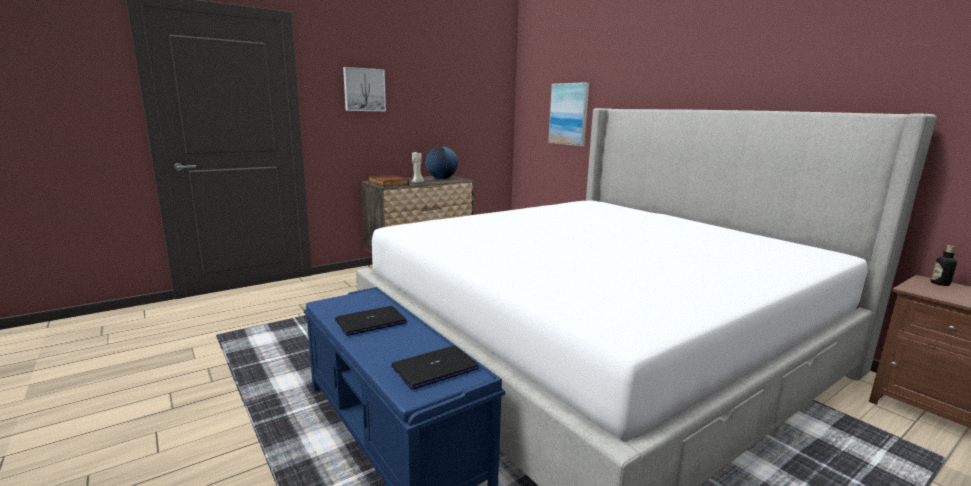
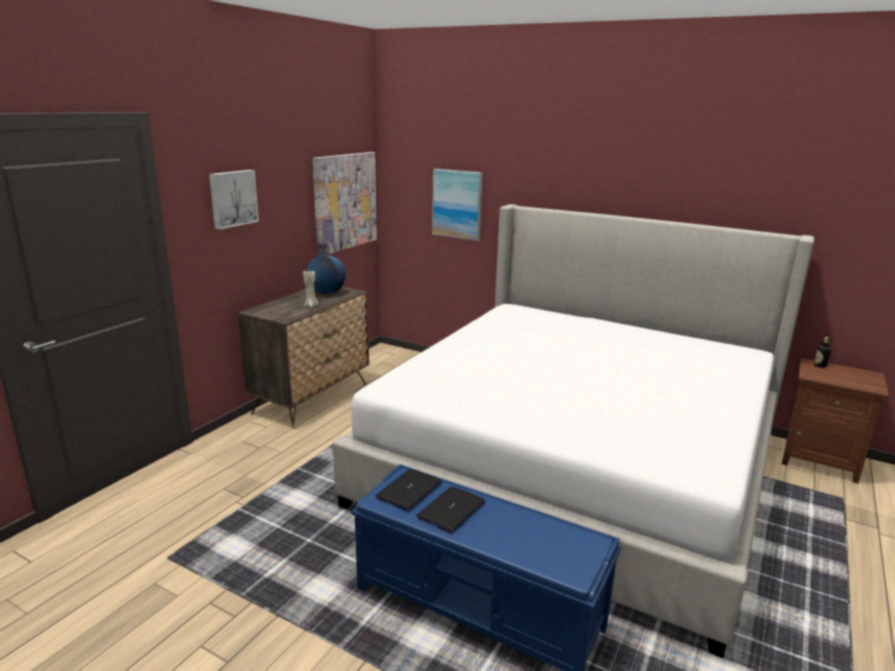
camera: 25 degrees left, 5 degrees up
book [369,175,409,187] -> none
laptop [391,346,479,390] -> laptop moved to [375,469,442,511]
none -> picture [312,152,377,256]

